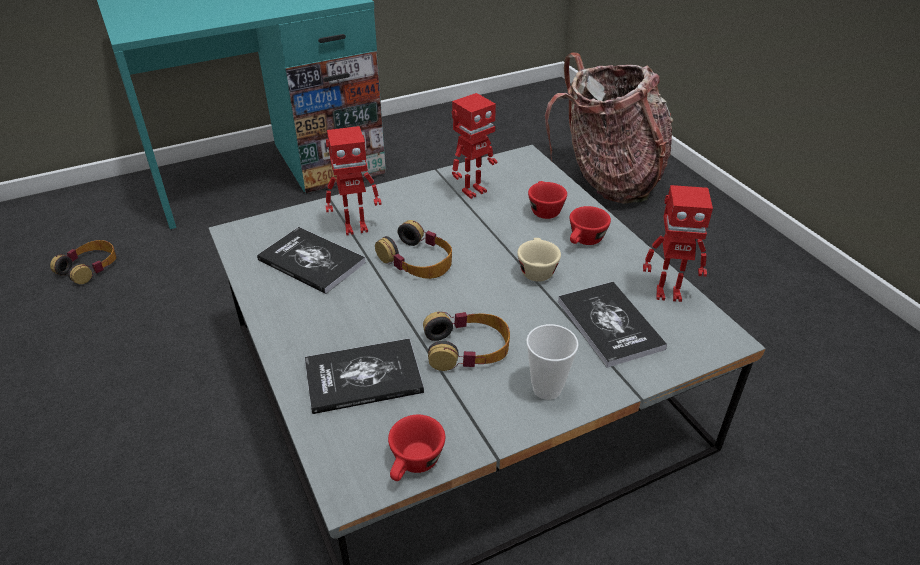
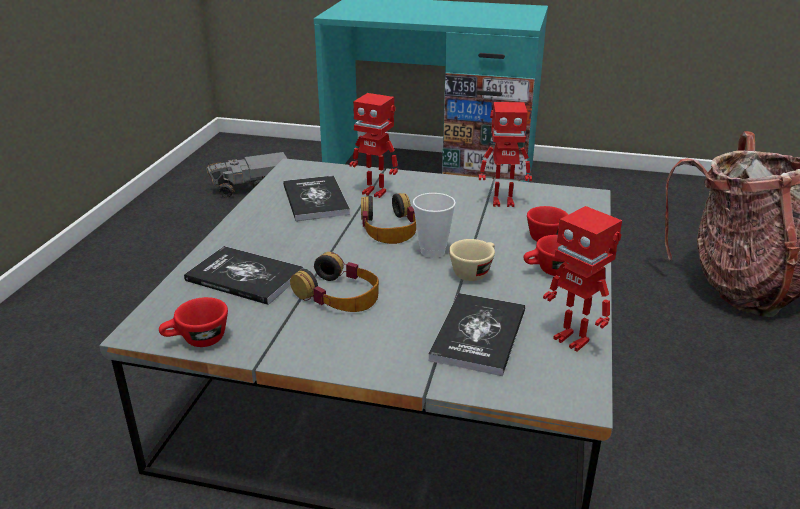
camera: 40 degrees right, 10 degrees down
headphones [50,240,117,284] -> toy truck [206,152,287,198]
cup [526,324,578,400] -> cup moved to [413,193,456,258]

